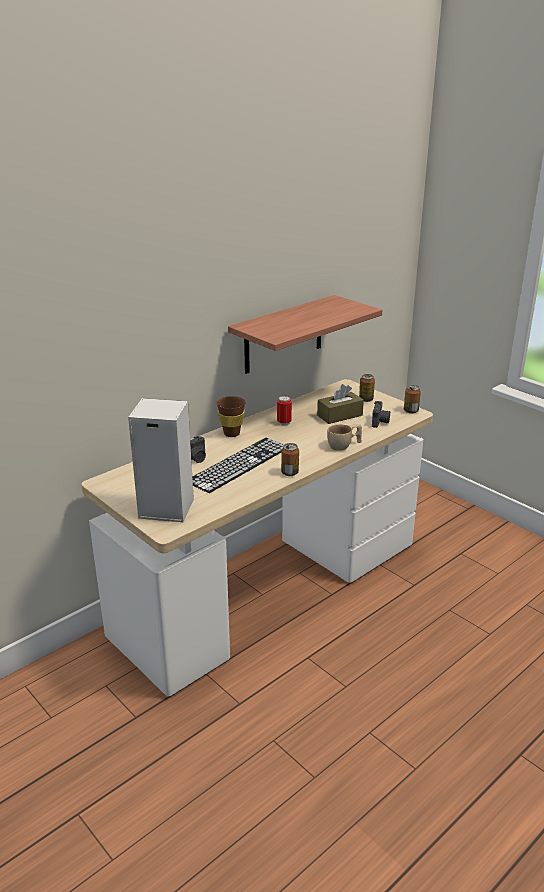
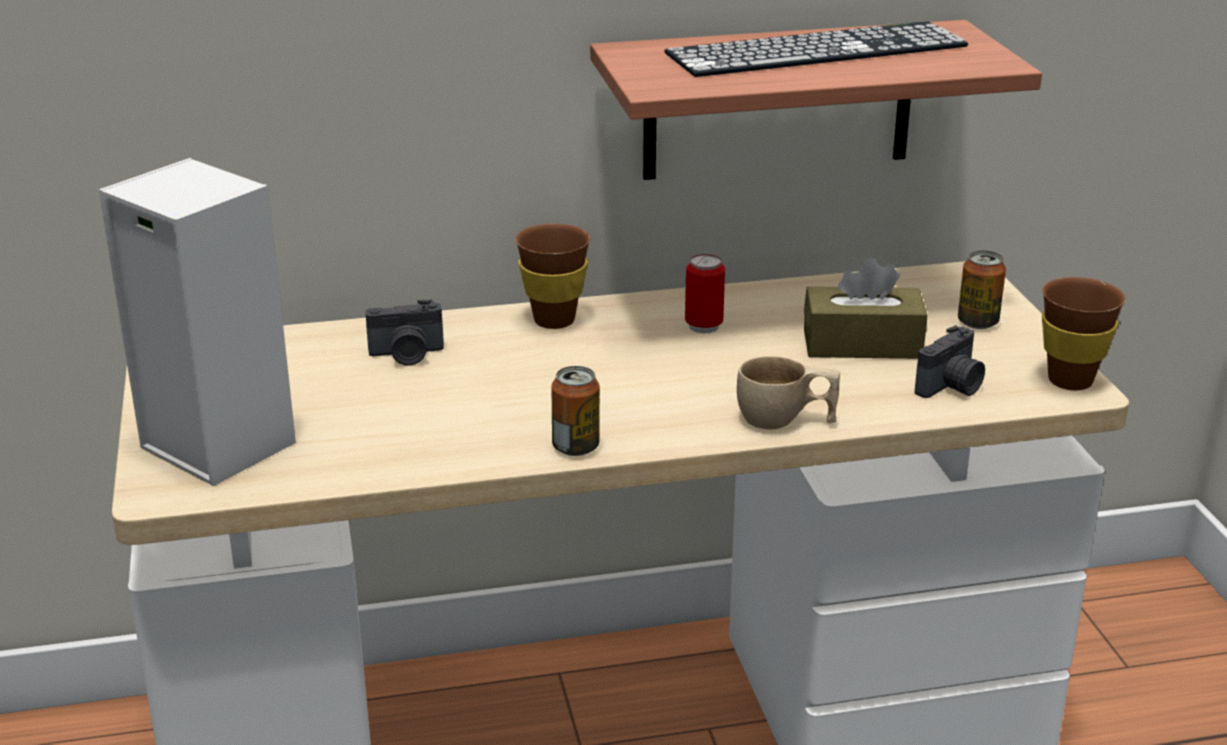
camera: 30 degrees right, 0 degrees up
keyboard [192,438,284,493] -> keyboard moved to [664,22,968,77]
can [404,385,421,414] -> brown cup [1042,277,1125,390]

